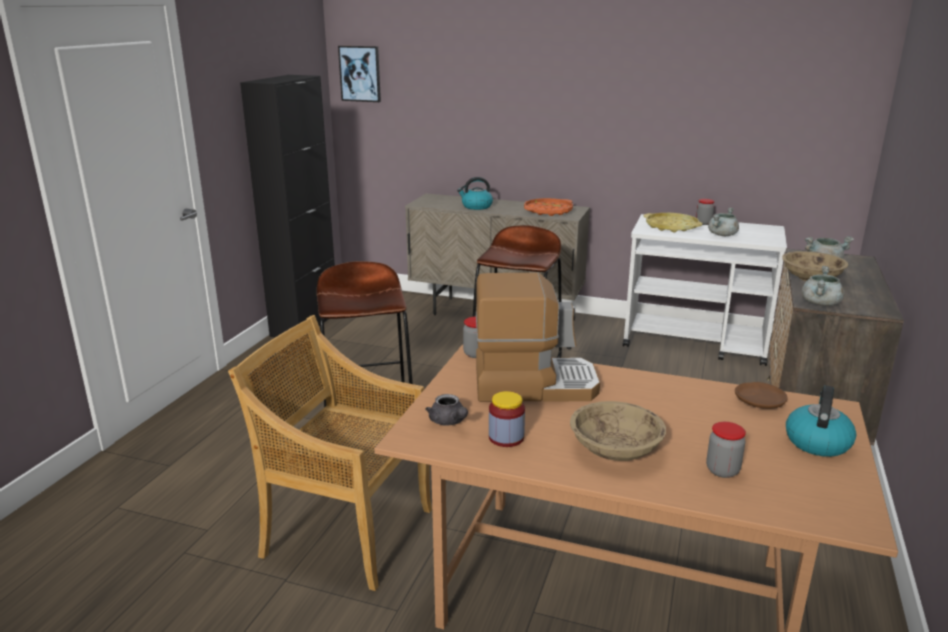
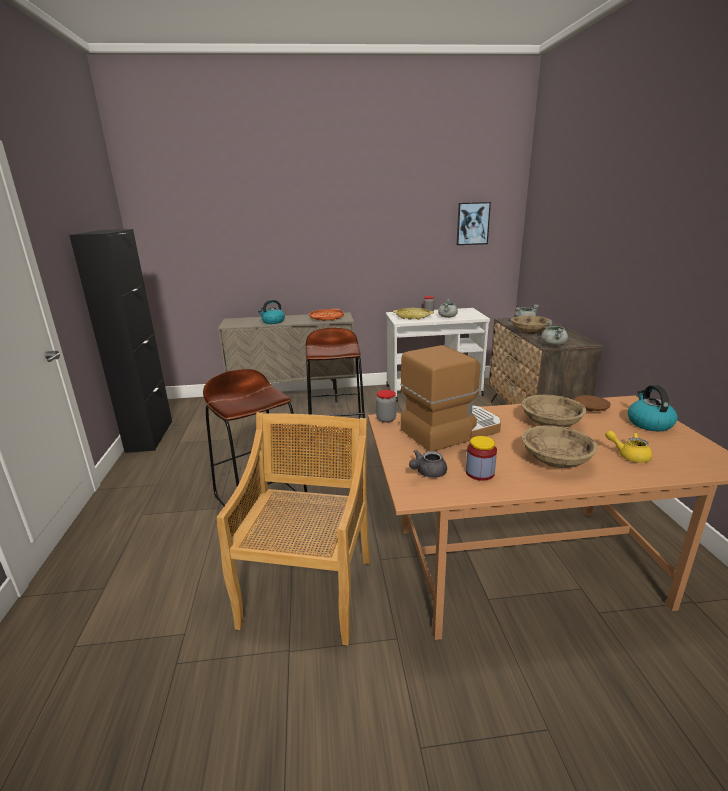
camera: 25 degrees left, 0 degrees up
beige chair [228,315,432,591] -> beige chair turned 105 degrees clockwise [217,412,370,646]
picture [338,46,381,102] -> picture moved to [457,202,491,245]
grey teapot [425,394,468,426] -> grey teapot turned 105 degrees clockwise [409,449,447,478]
jar [706,422,746,478] -> yellow teapot [605,430,652,463]
none -> beige bowl [521,395,586,427]

